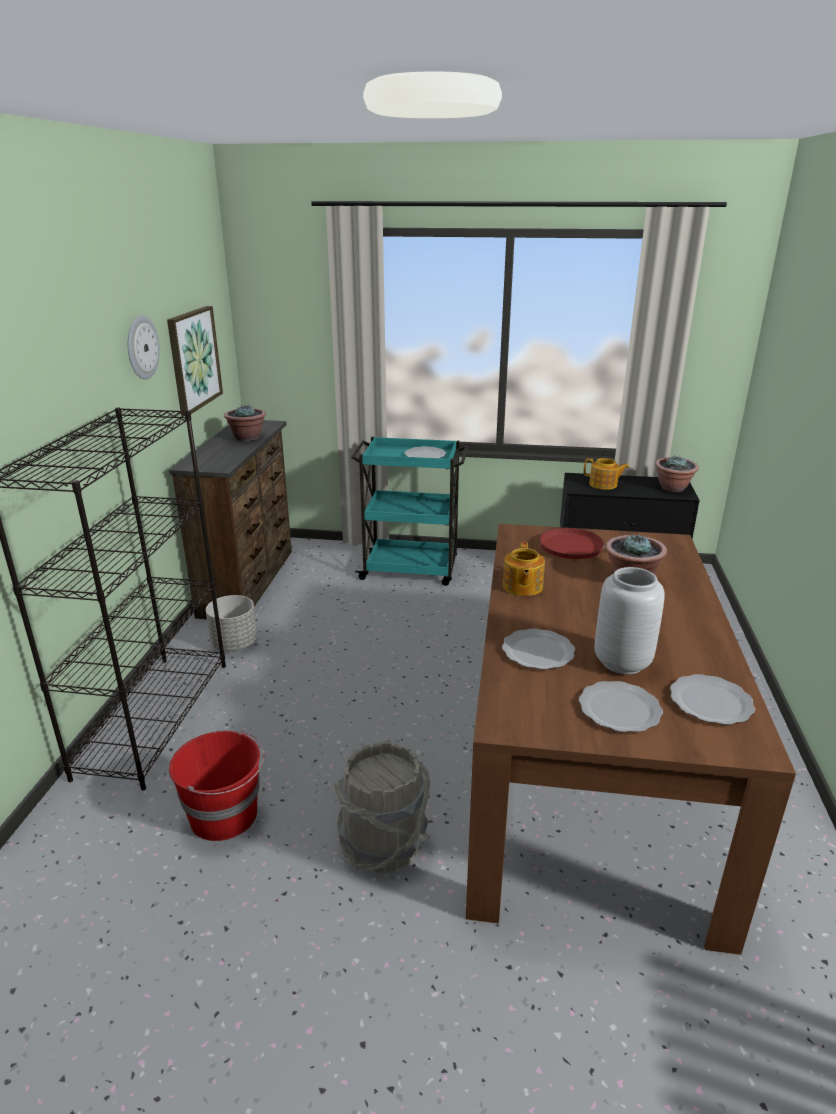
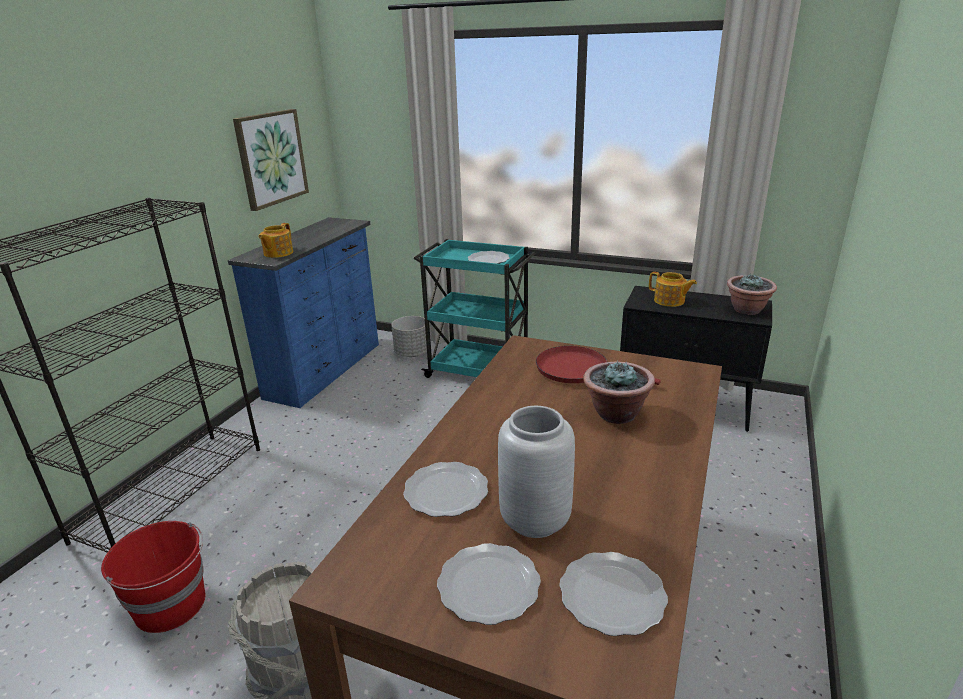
camera: 15 degrees right, 0 degrees up
wall clock [128,315,160,380] -> none
brown dresser [169,420,292,619] -> blue dresser [228,217,379,408]
grey planter [206,595,257,651] -> grey planter moved to [391,316,427,357]
potted plant [224,404,266,441] -> none
teapot [503,542,545,596] -> teapot moved to [259,223,293,258]

